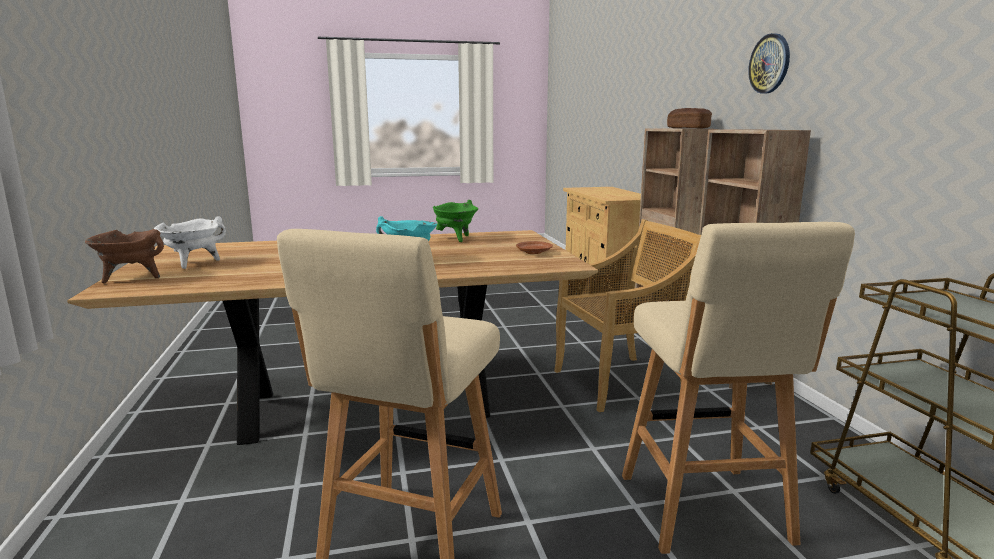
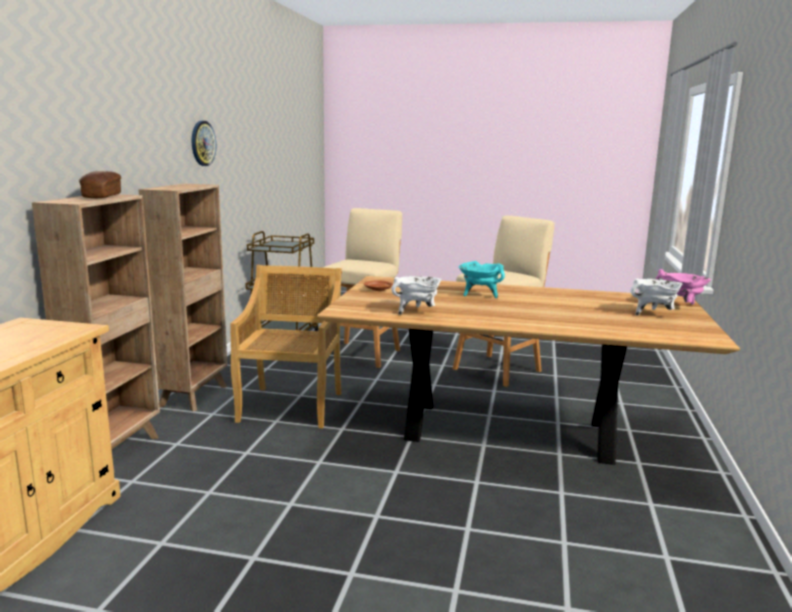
camera: 155 degrees left, 0 degrees up
brown cooking pot [85,229,164,283] -> pink cooking pot [656,269,711,305]
green cooking pot [433,200,478,242] -> white cooking pot [391,276,442,315]
beige chair [554,219,701,412] -> beige chair turned 90 degrees clockwise [231,265,342,428]
wall clock [748,33,790,94] -> wall clock moved to [192,121,216,166]

